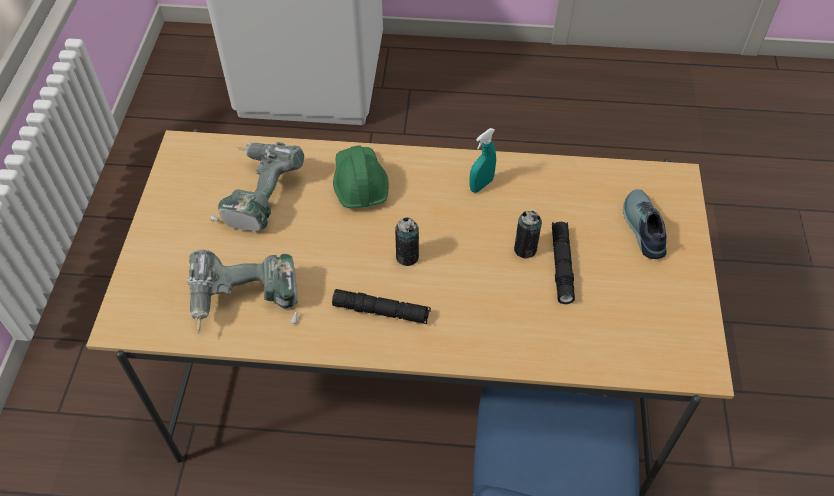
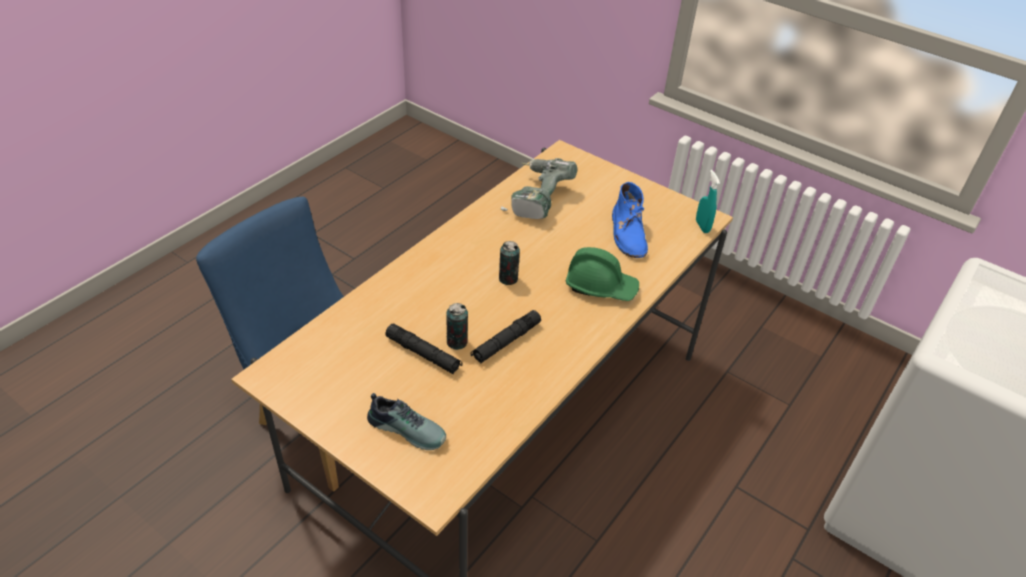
camera: 120 degrees right, 10 degrees down
power drill [210,142,304,231] -> blue boot [612,182,648,258]
black flashlight [332,289,431,324] -> black flashlight moved to [471,310,541,364]
turquoise spray bottle [469,128,496,193] -> turquoise spray bottle moved to [696,170,720,233]

